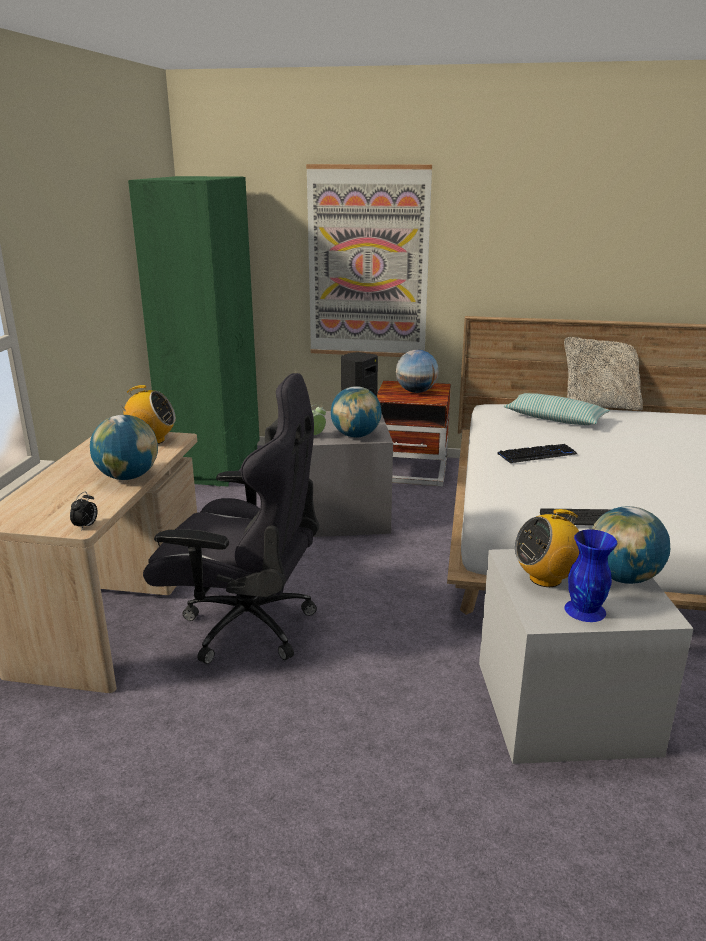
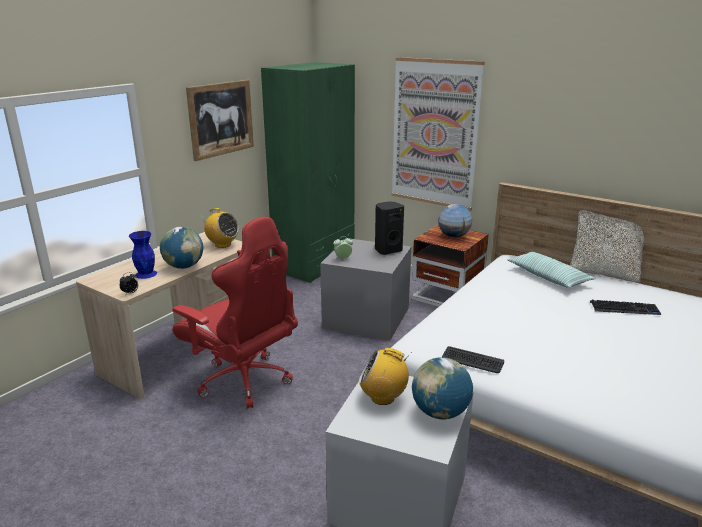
camera: 25 degrees right, 0 degrees up
black office chair [143,373,319,664] -> red office chair [172,217,298,409]
globe [331,386,381,438] -> none
keyboard [498,444,577,463] -> keyboard moved to [590,300,661,315]
blue vase [564,529,617,622] -> blue vase moved to [129,231,157,279]
none -> picture [186,80,254,161]

